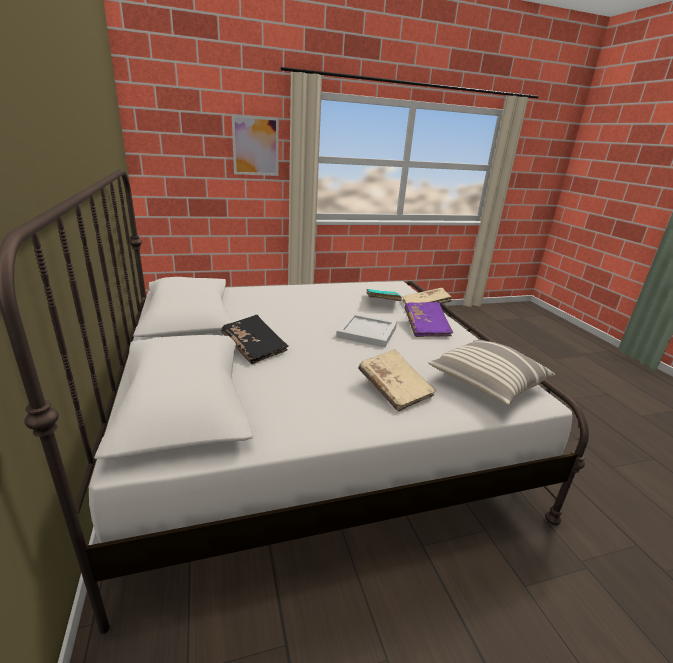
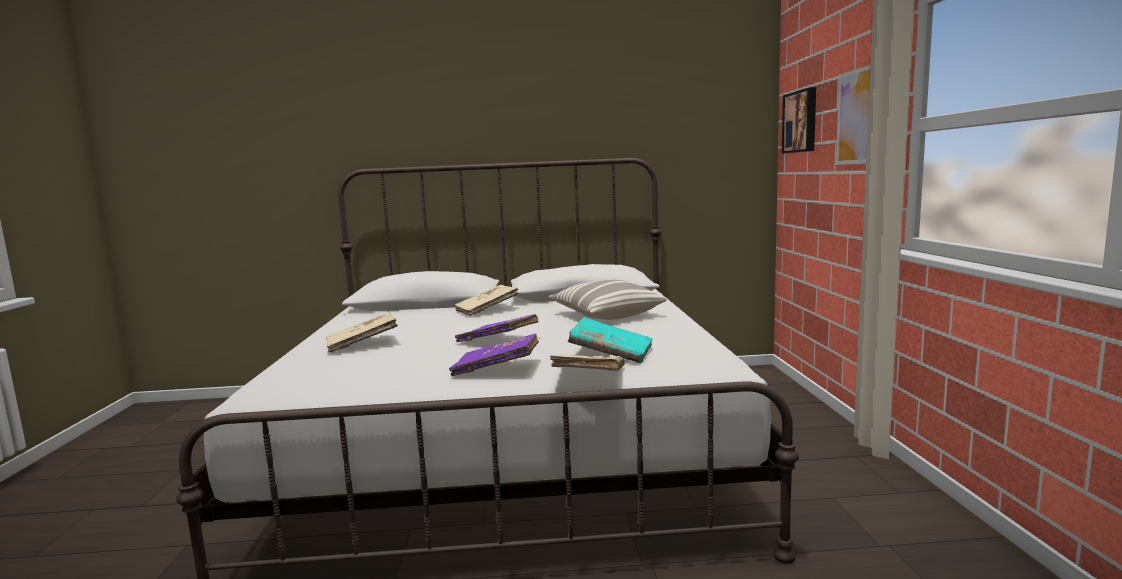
camera: 105 degrees right, 15 degrees down
black book [221,315,289,364] -> beige book [455,285,519,316]
white tray [336,313,397,348] -> purple book [455,314,539,342]
pillow [428,340,555,405] -> pillow moved to [549,279,667,320]
none -> picture [782,87,816,153]

